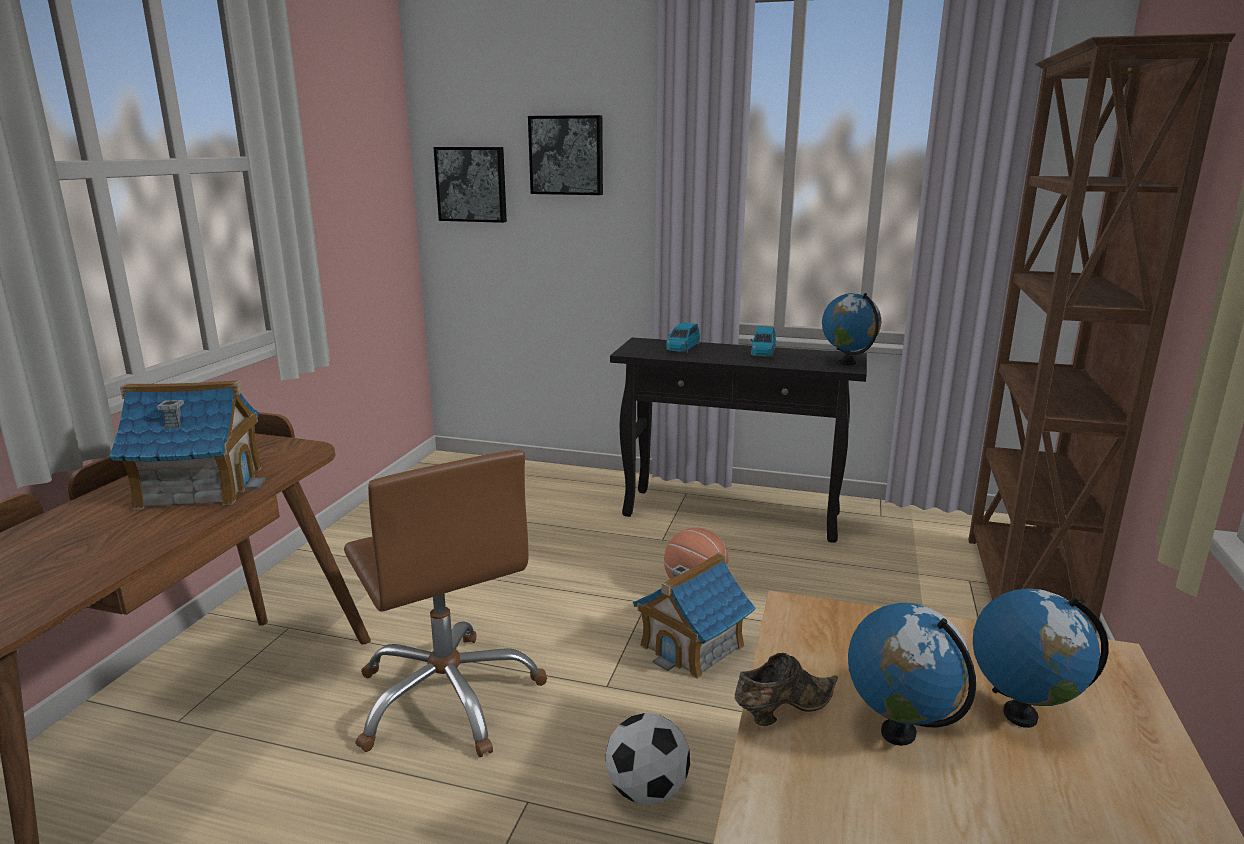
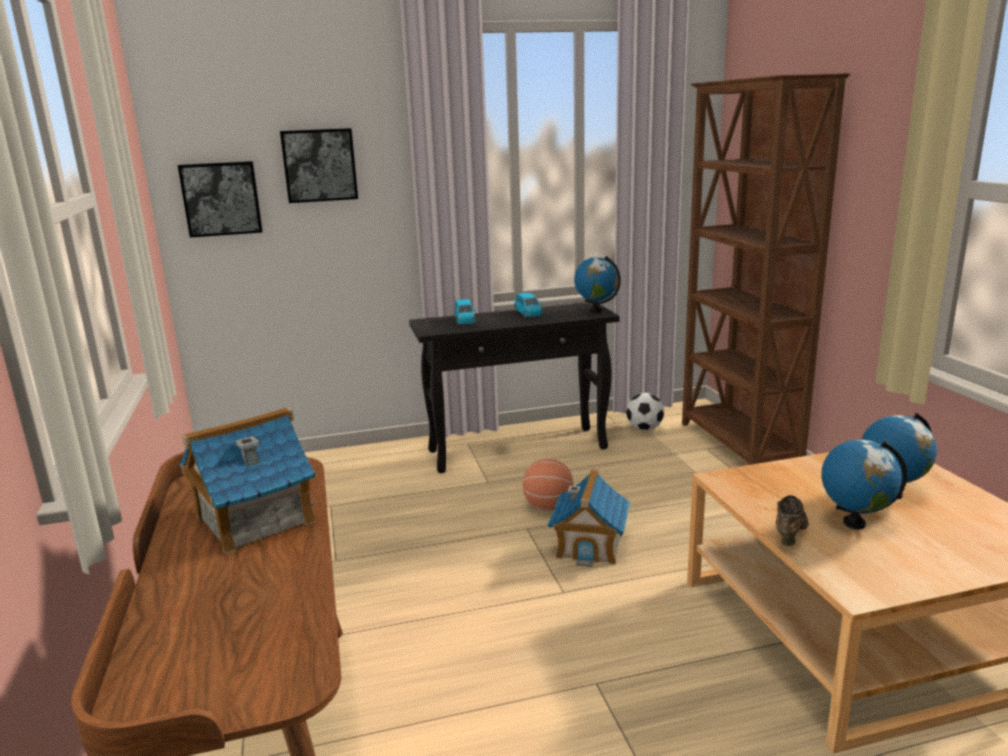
camera: 30 degrees left, 0 degrees up
brown office chair [344,450,547,757] -> none
football [606,713,690,804] -> football moved to [626,393,664,431]

